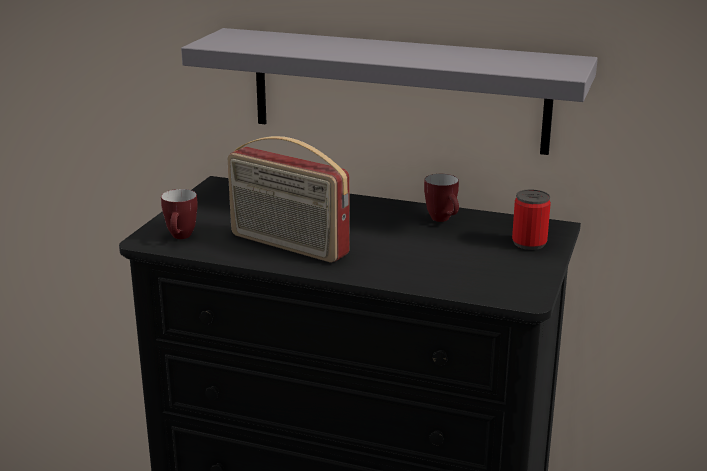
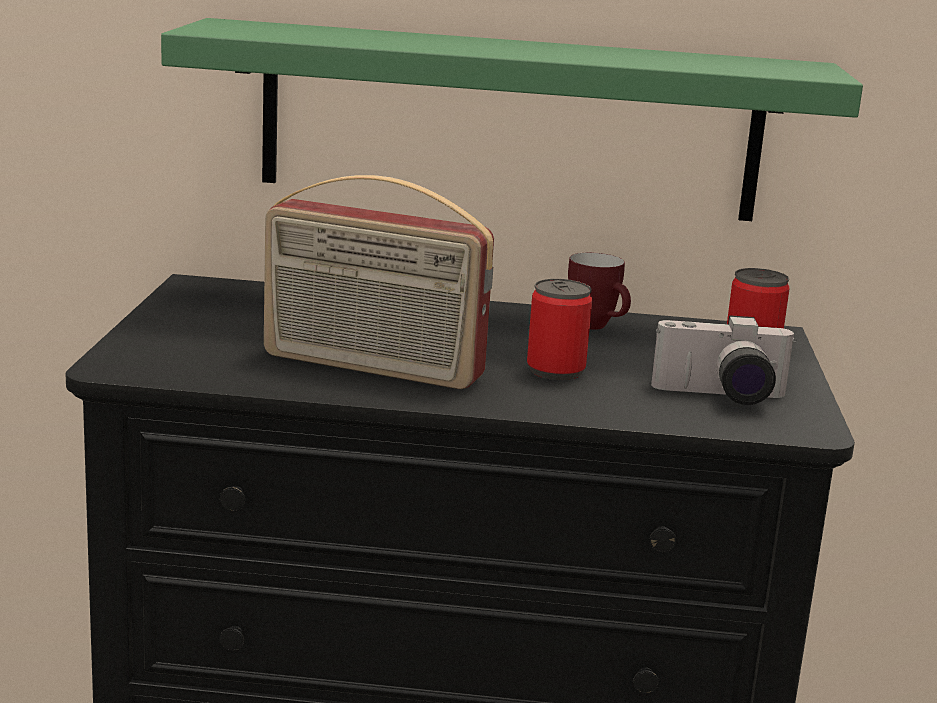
camera: 15 degrees left, 5 degrees down
mug [161,189,198,239] -> none
grey shelf [181,28,598,155] -> green shelf [161,18,863,221]
none -> can [527,279,592,380]
none -> camera [651,315,797,405]

